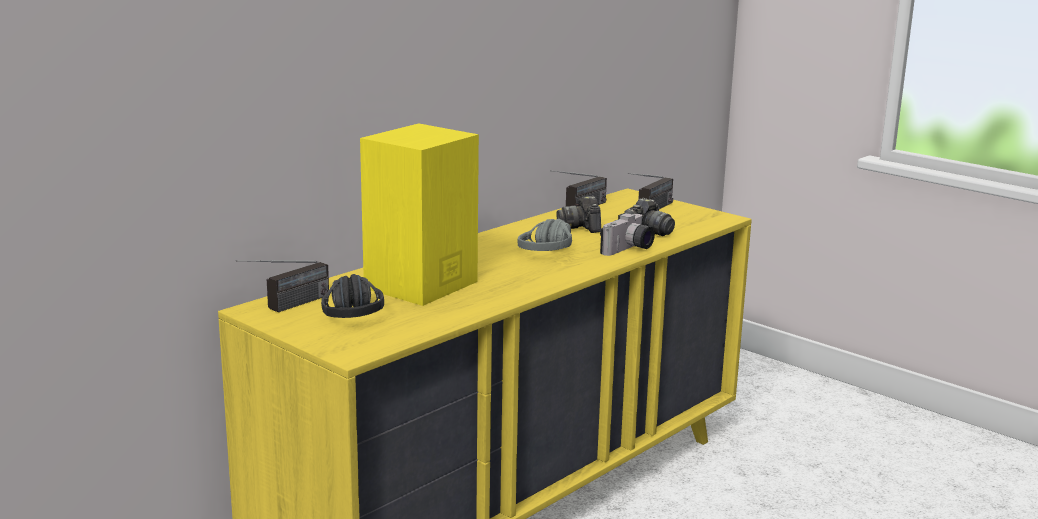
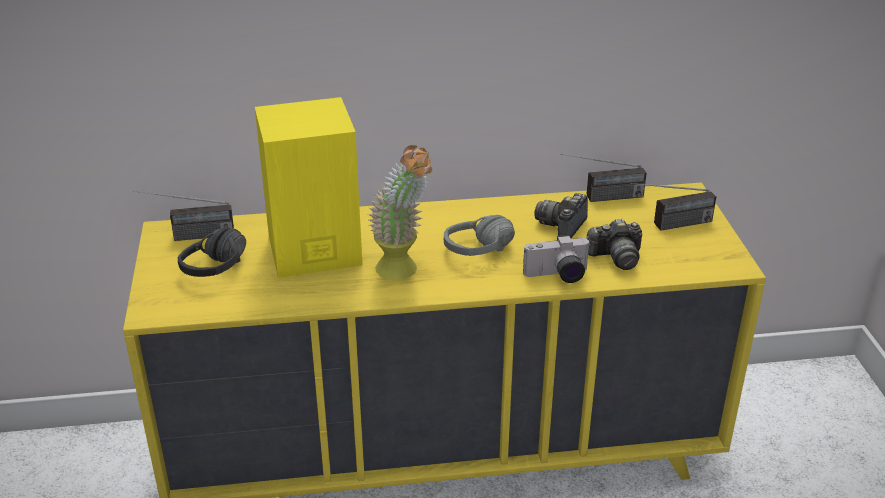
camera: 40 degrees right, 15 degrees up
none -> potted plant [368,145,432,280]

